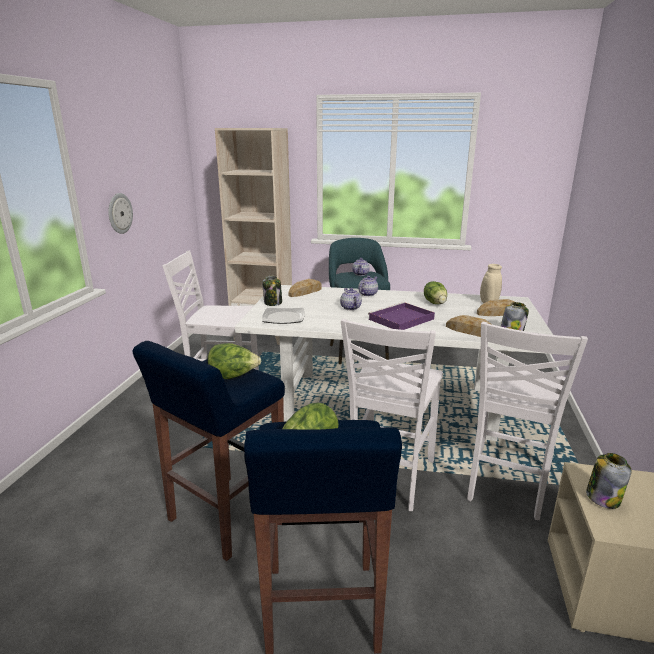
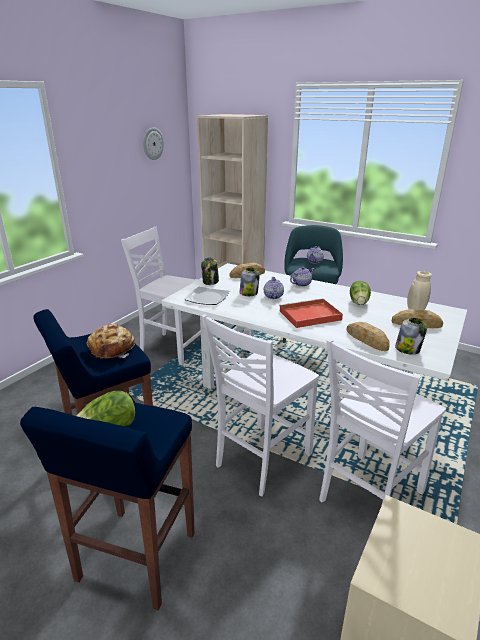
camera: 20 degrees right, 5 degrees up
wall clock [108,193,133,234] -> wall clock moved to [143,127,164,160]
lettuce [208,343,261,379] -> bread [86,323,135,358]
purple tray [368,302,435,330] -> red tray [279,298,343,328]
jar [586,453,632,509] -> jar moved to [240,268,260,296]

